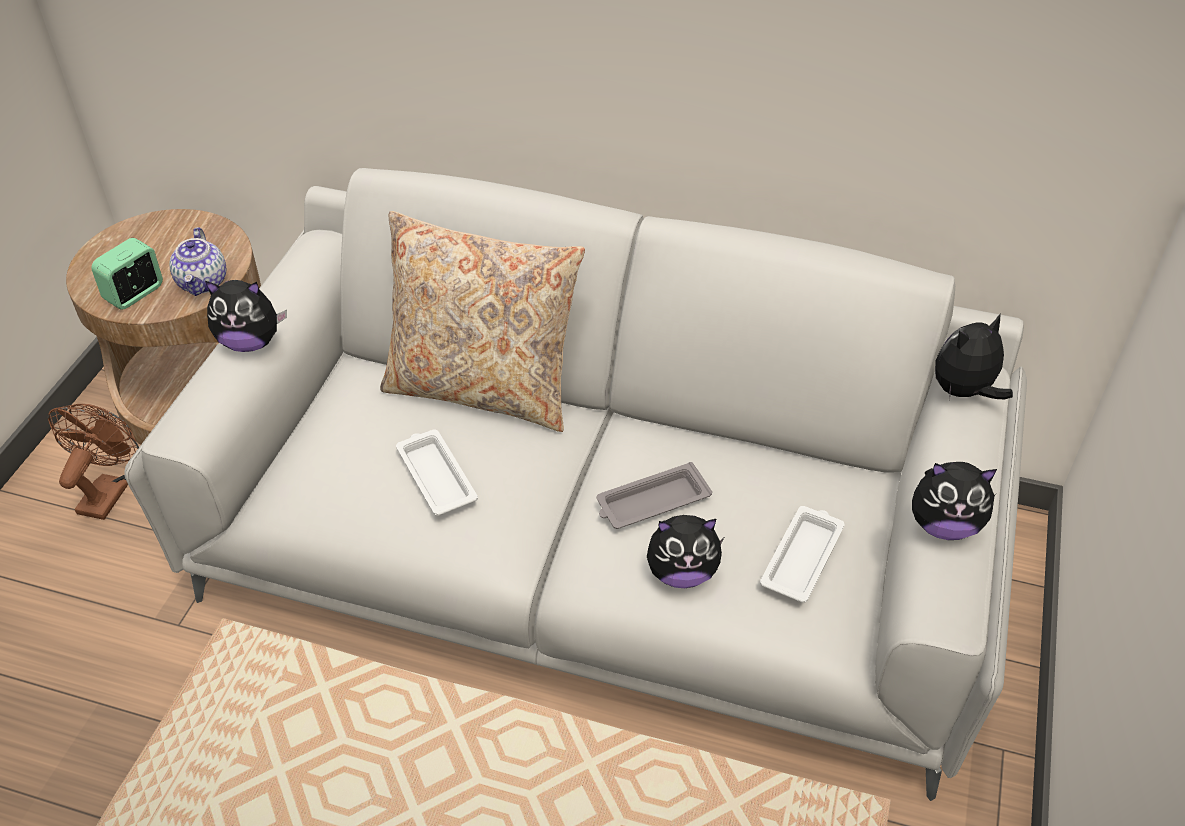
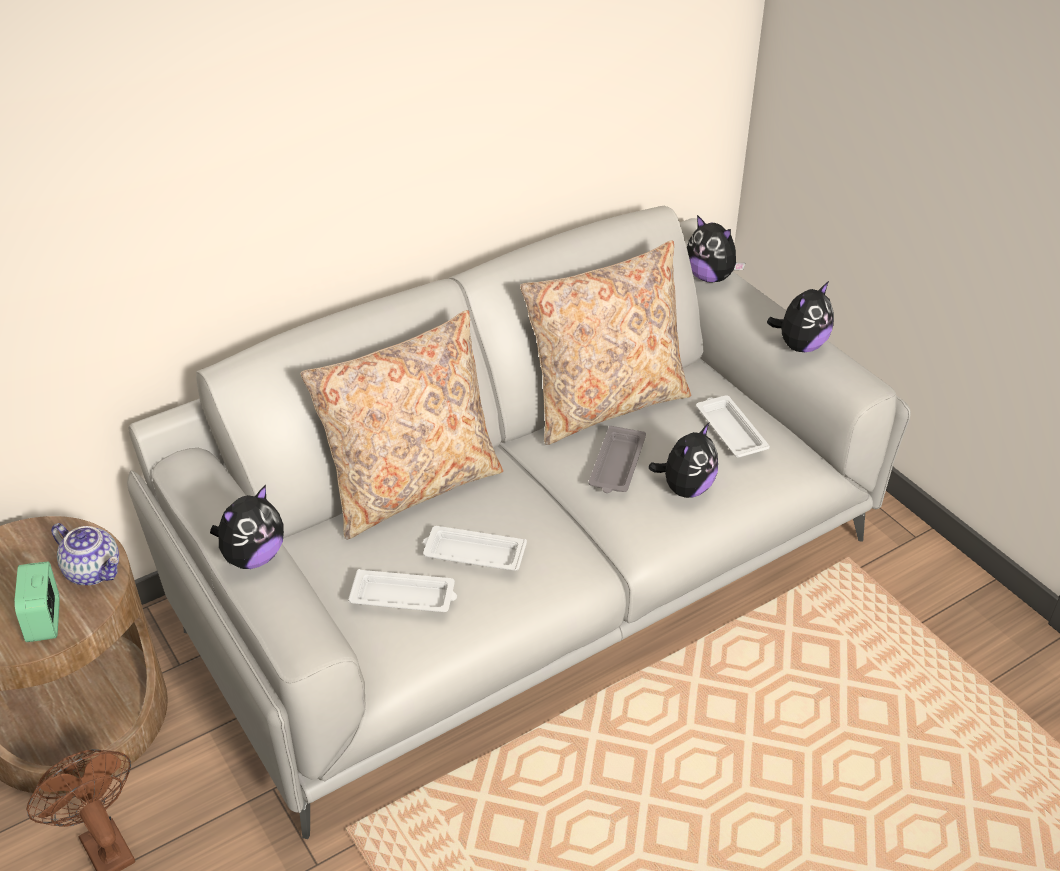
camera: 50 degrees left, 5 degrees down
plush toy [935,314,1013,399] -> plush toy turned 60 degrees counterclockwise [687,215,745,283]
none -> white tray [348,569,457,612]
none -> beige pillow [520,240,691,445]

